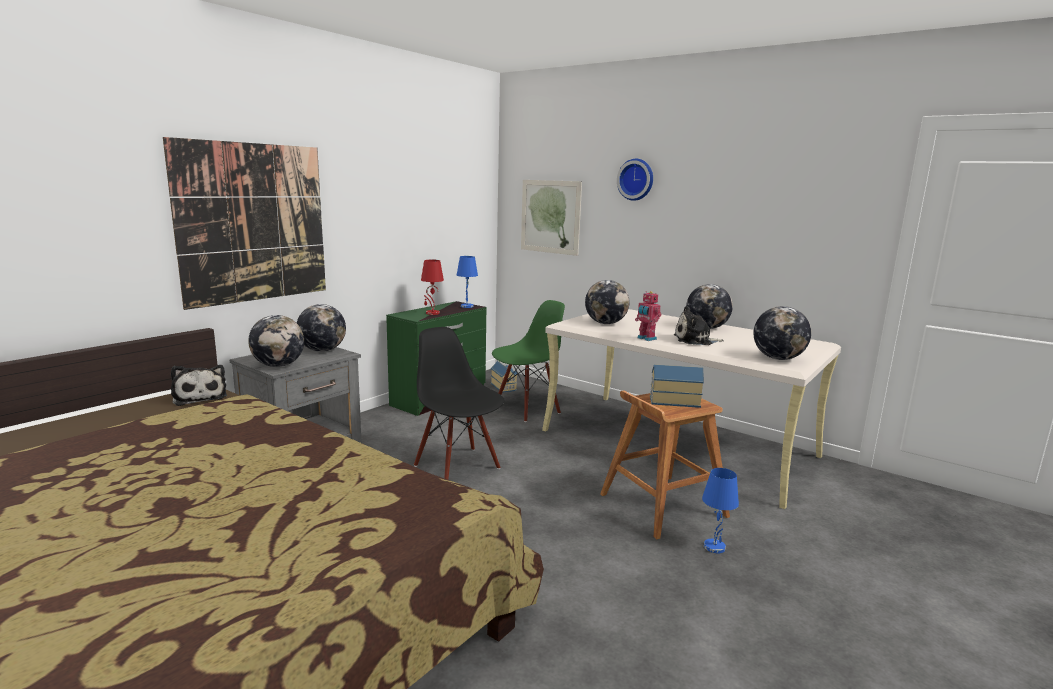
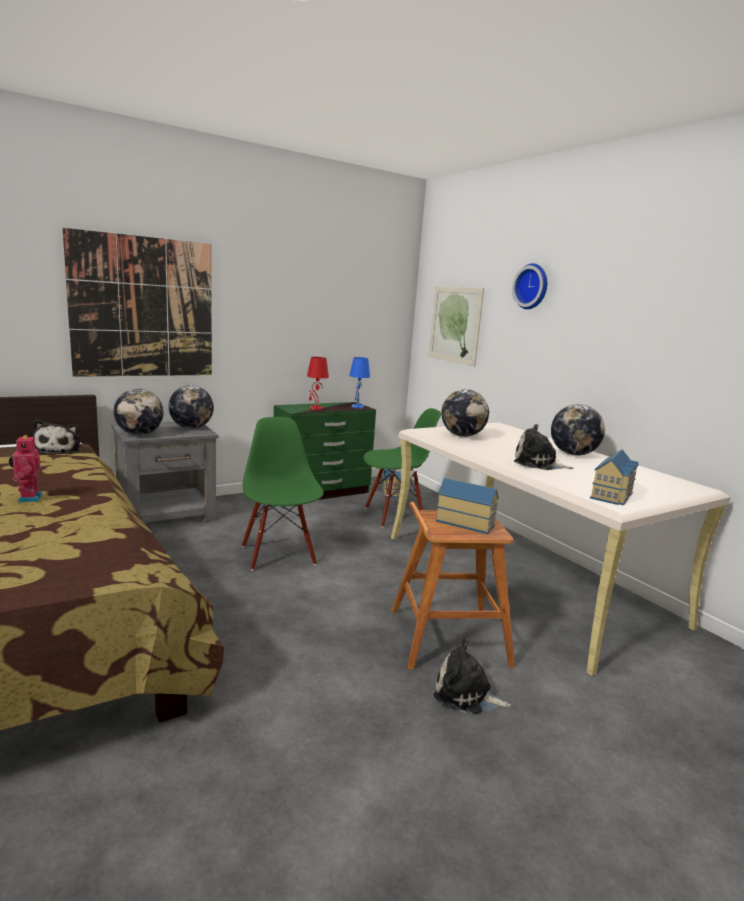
camera: 20 degrees right, 0 degrees up
black chair [414,327,504,480] -> green chair [242,417,324,570]
toy robot [635,291,661,341] -> toy robot moved to [9,434,43,502]
blue table lamp [702,468,739,553] -> plush toy [434,639,511,715]
globe [753,306,811,360] -> toy house [590,449,638,505]

